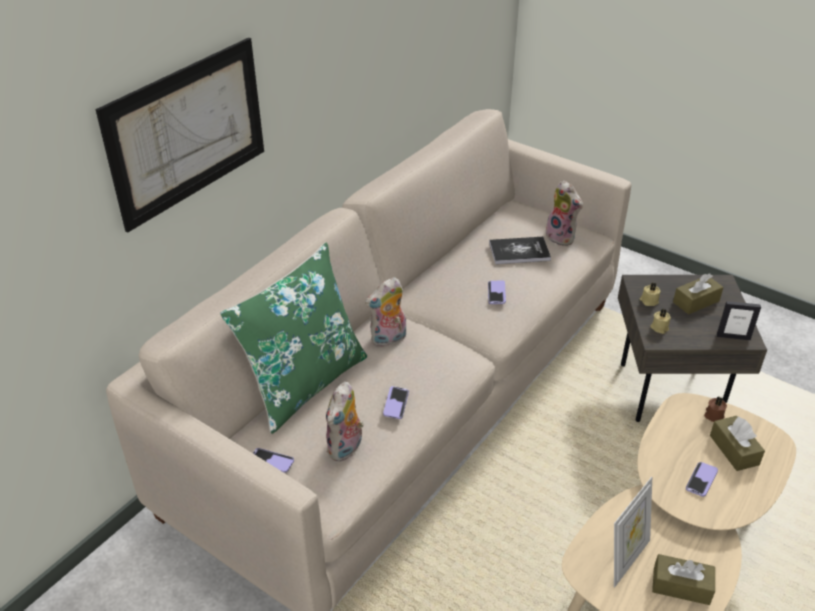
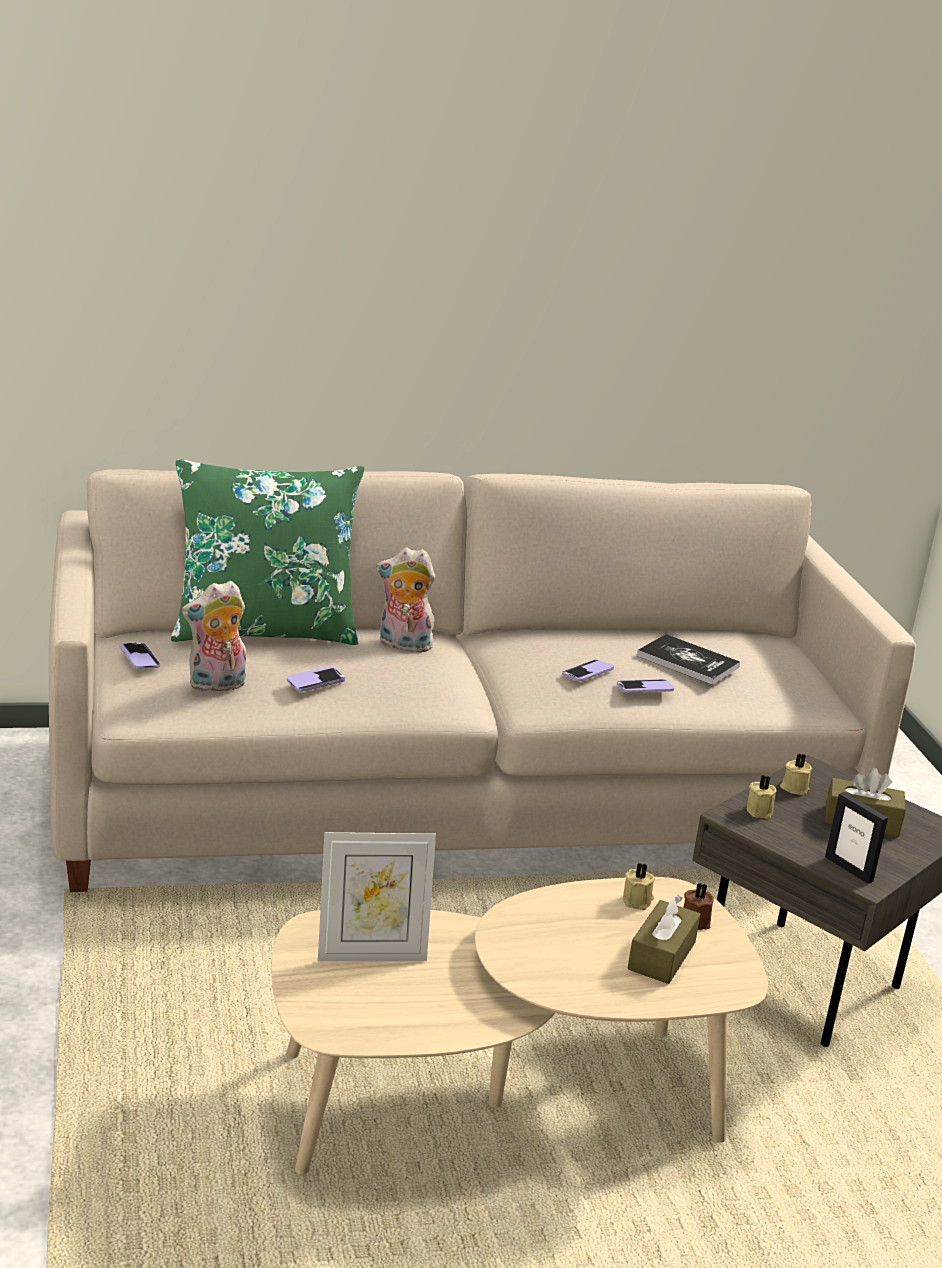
camera: 40 degrees right, 15 degrees down
picture [95,37,264,232] -> none
plush toy [546,180,583,246] -> none
brown tissue box [652,554,715,605] -> none
phone [686,462,718,497] -> phone moved to [617,679,674,693]
none -> beige candle [623,863,655,910]

